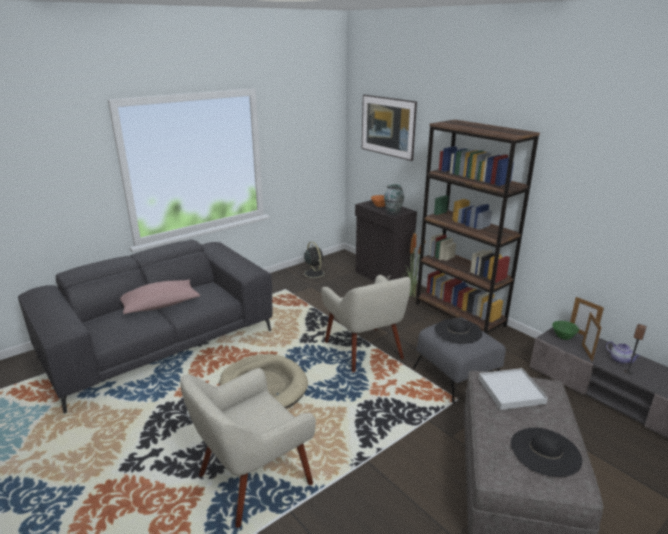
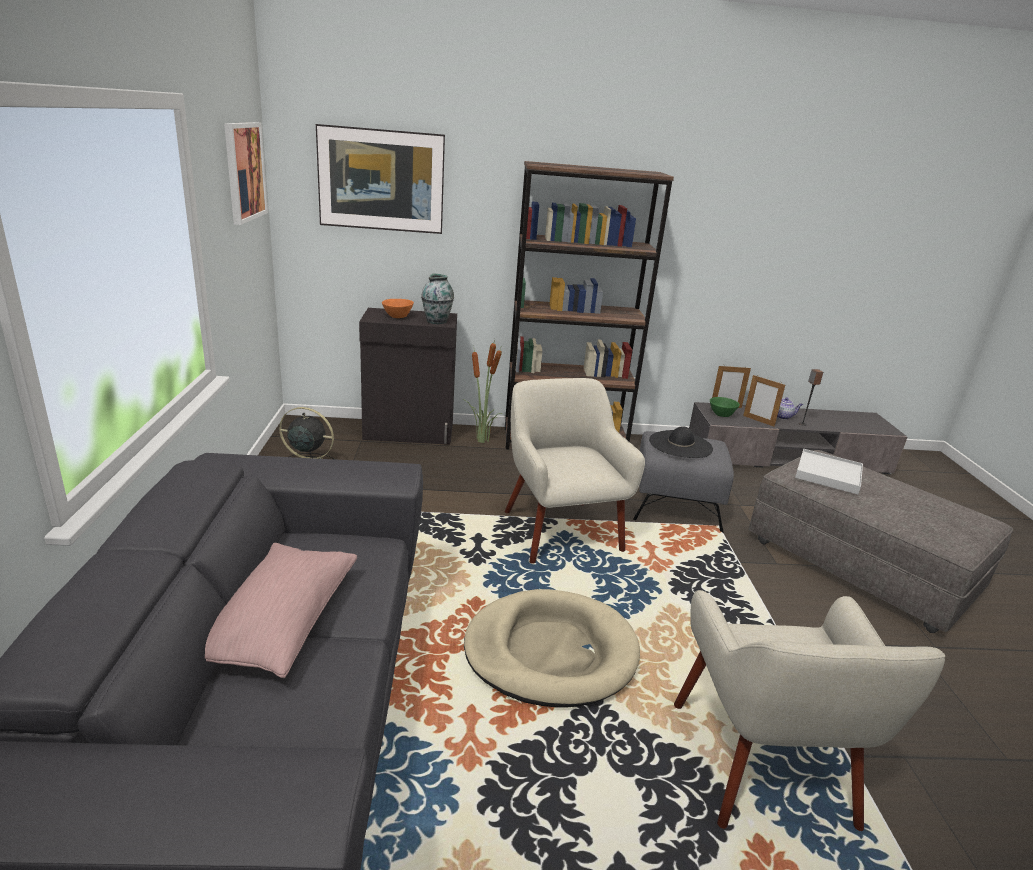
camera: 55 degrees left, 0 degrees up
beige armchair [321,275,411,373] -> beige armchair turned 120 degrees counterclockwise [504,378,645,564]
black hat [511,428,582,477] -> none
none -> picture [224,122,268,225]

